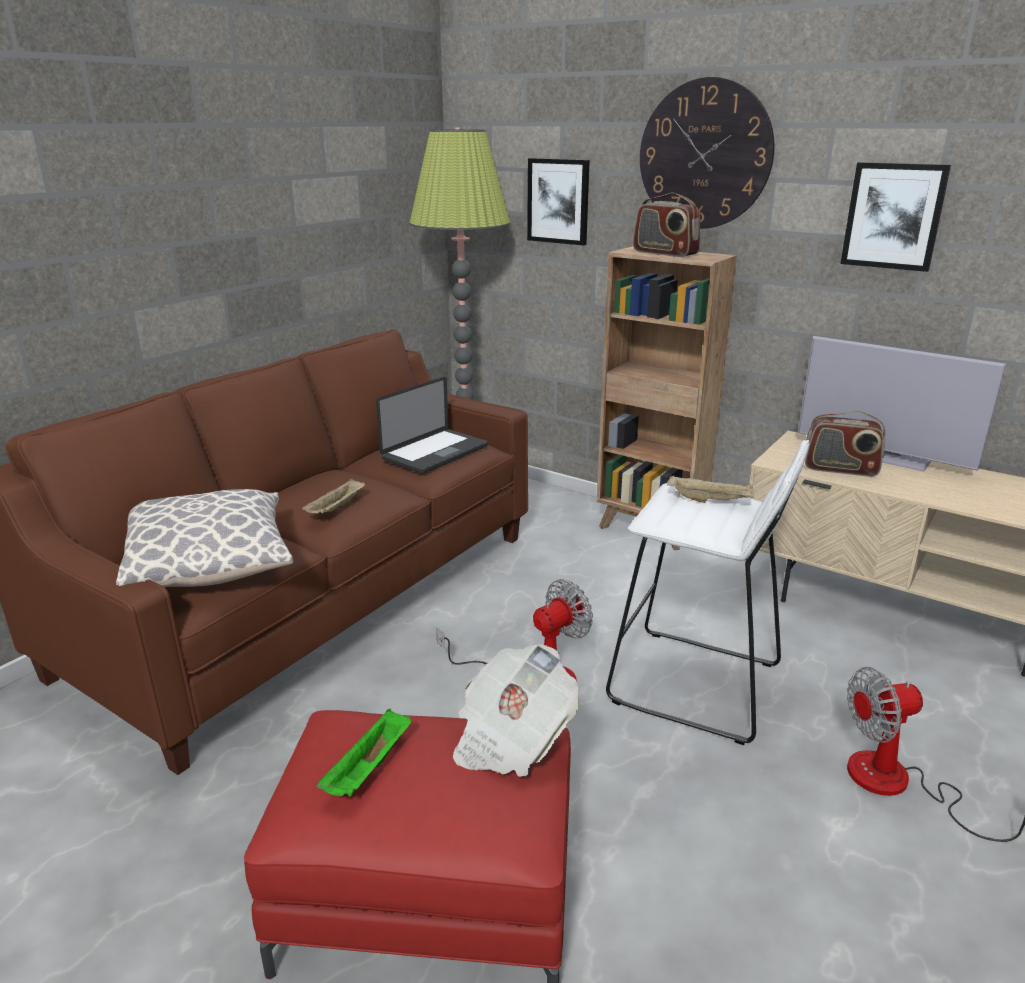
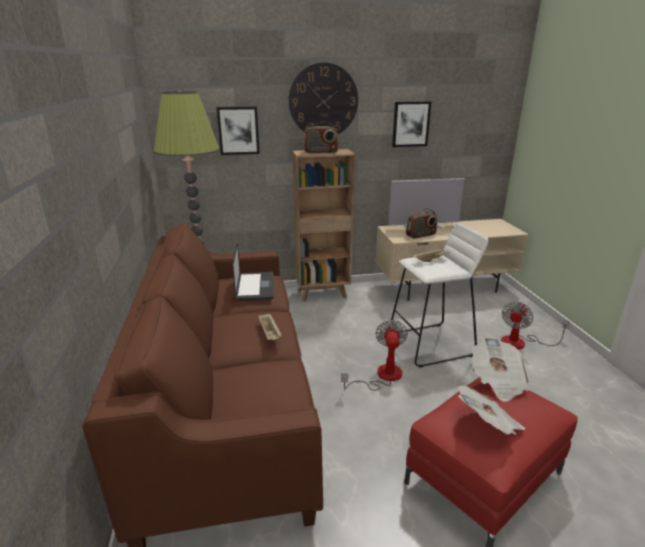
camera: 45 degrees left, 0 degrees up
pillow [116,489,293,587] -> none
green tray [316,709,412,797] -> newspaper [457,386,525,435]

